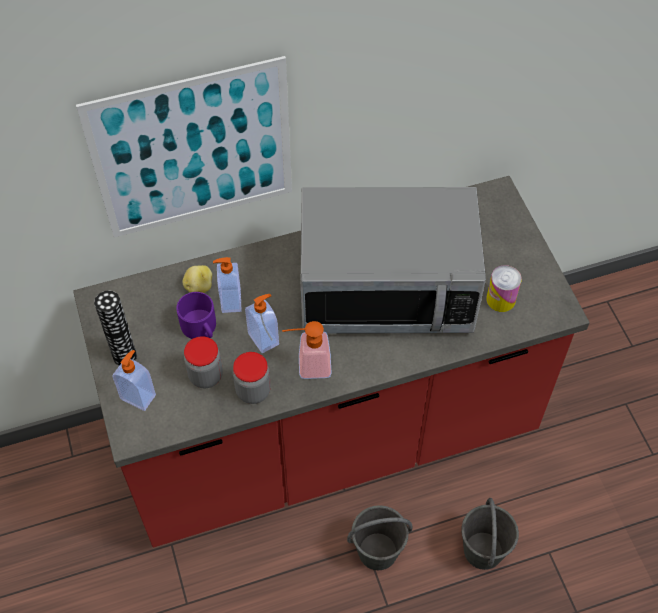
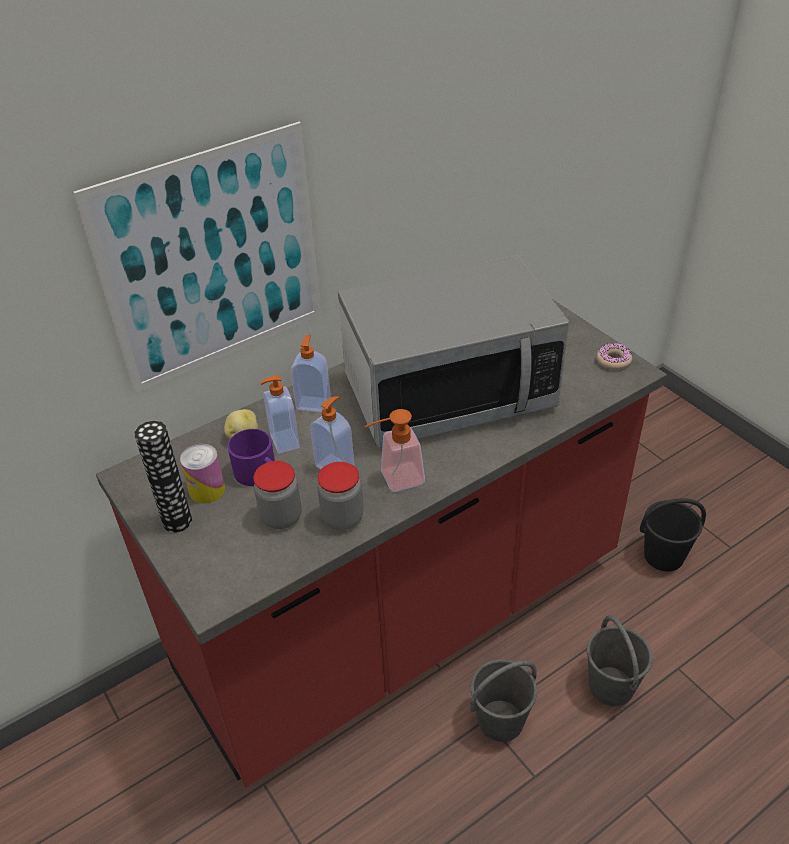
camera: 15 degrees left, 15 degrees down
soap dispenser [113,350,156,411] -> soap dispenser moved to [291,335,331,412]
can [486,265,522,312] -> can moved to [180,444,225,504]
none -> donut [597,343,632,370]
none -> black bucket [640,498,706,571]

